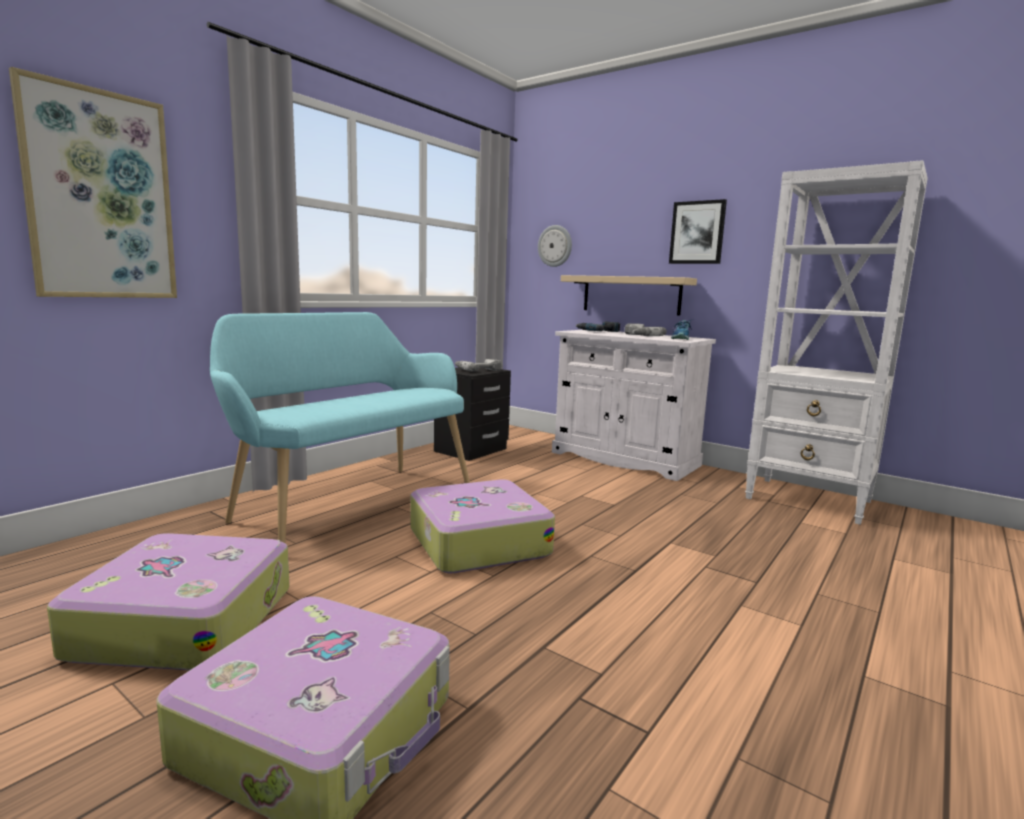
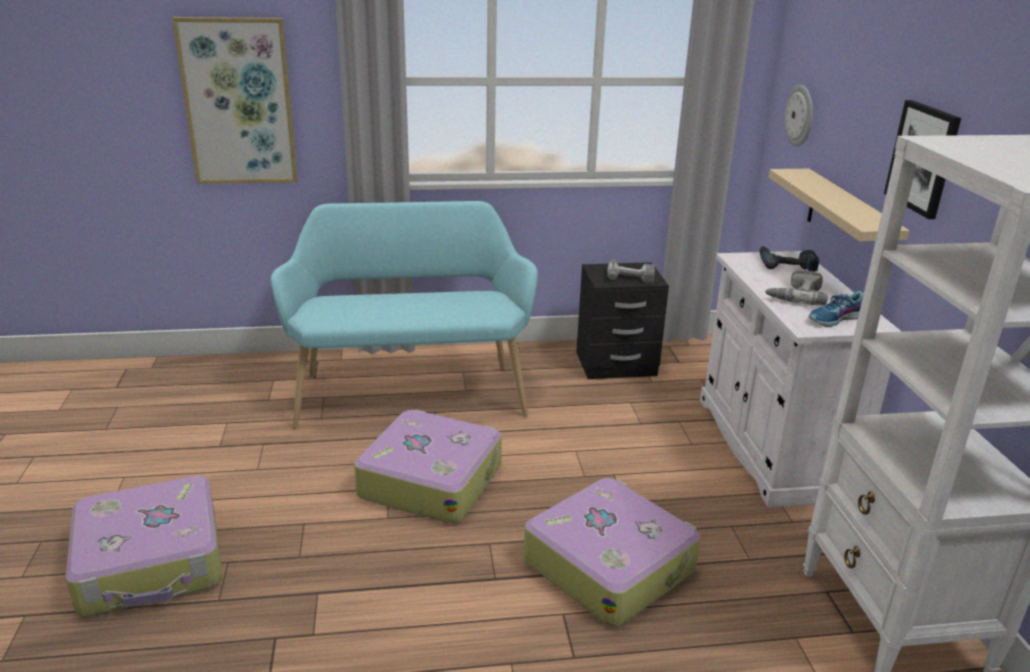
camera: 45 degrees right, 15 degrees up
suitcase [47,533,290,671] -> suitcase moved to [524,478,701,627]

